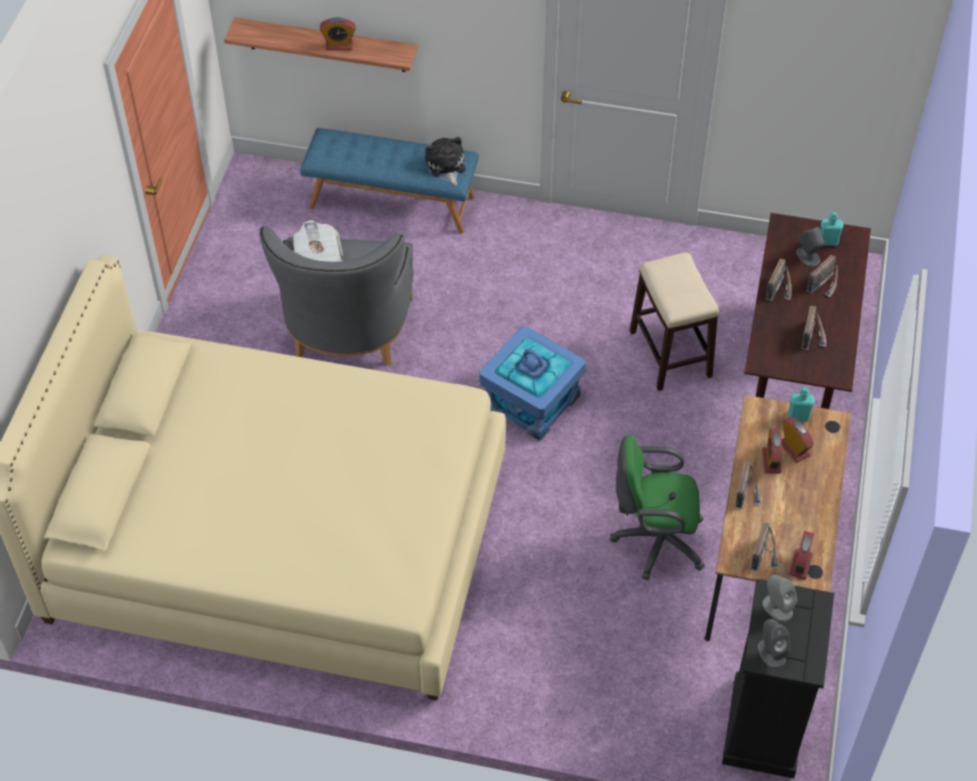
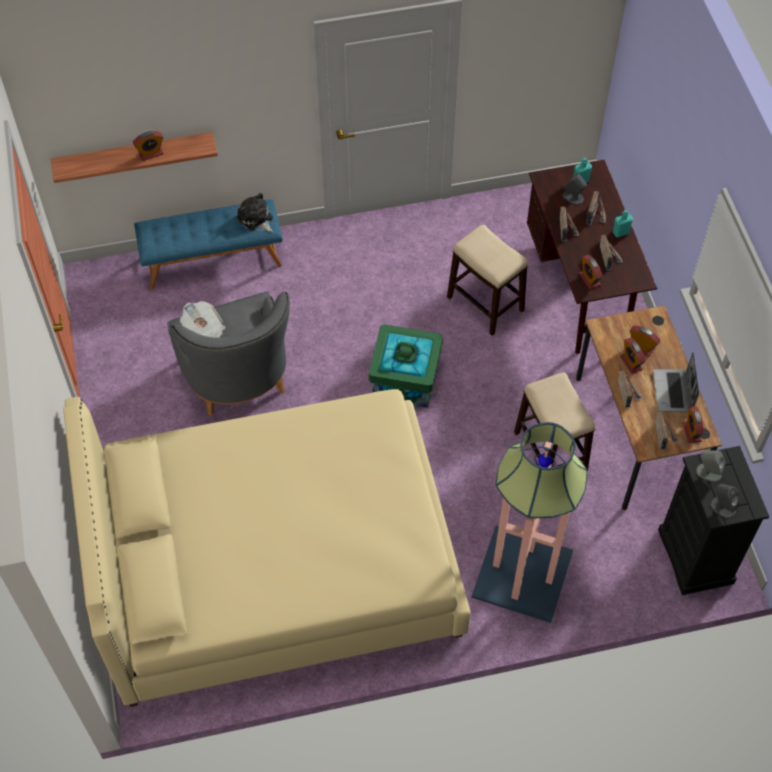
camera: 25 degrees left, 5 degrees up
blue storage box [480,326,586,441] -> green storage box [369,324,443,408]
green office chair [610,435,705,580] -> stool [514,373,595,471]
turquoise bottle [788,387,815,421] -> turquoise bottle moved to [613,210,633,238]
none -> floor lamp [471,422,588,623]
none -> alarm clock [579,255,603,290]
none -> laptop [653,352,699,412]

